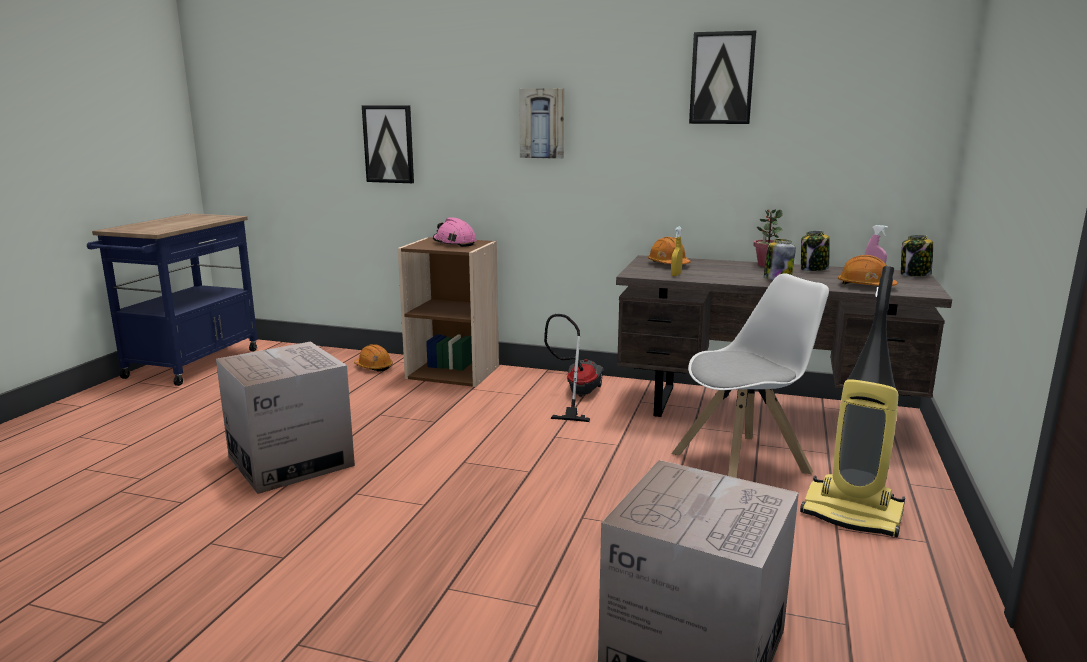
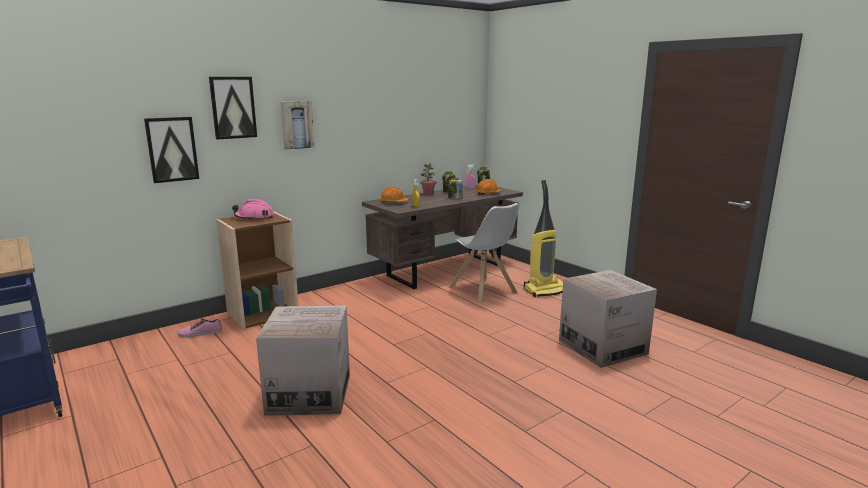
camera: 55 degrees left, 0 degrees up
orange hard hat [354,344,393,372] -> shoe [178,319,222,337]
vacuum cleaner [544,314,604,422] -> none
chair [671,274,829,478] -> chair turned 135 degrees clockwise [449,203,519,303]
picture [689,31,757,124] -> picture moved to [209,77,257,139]

